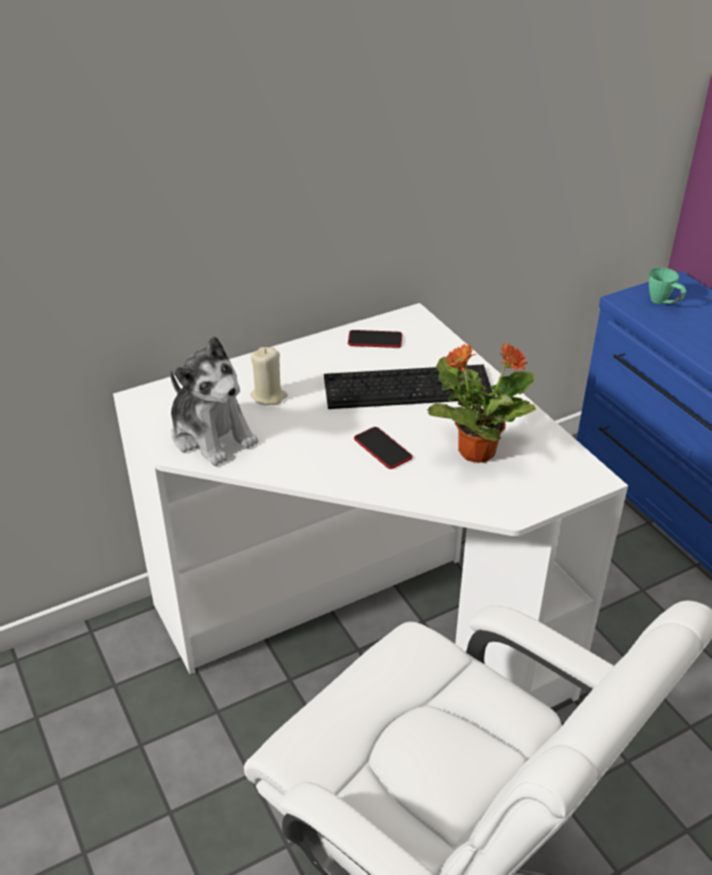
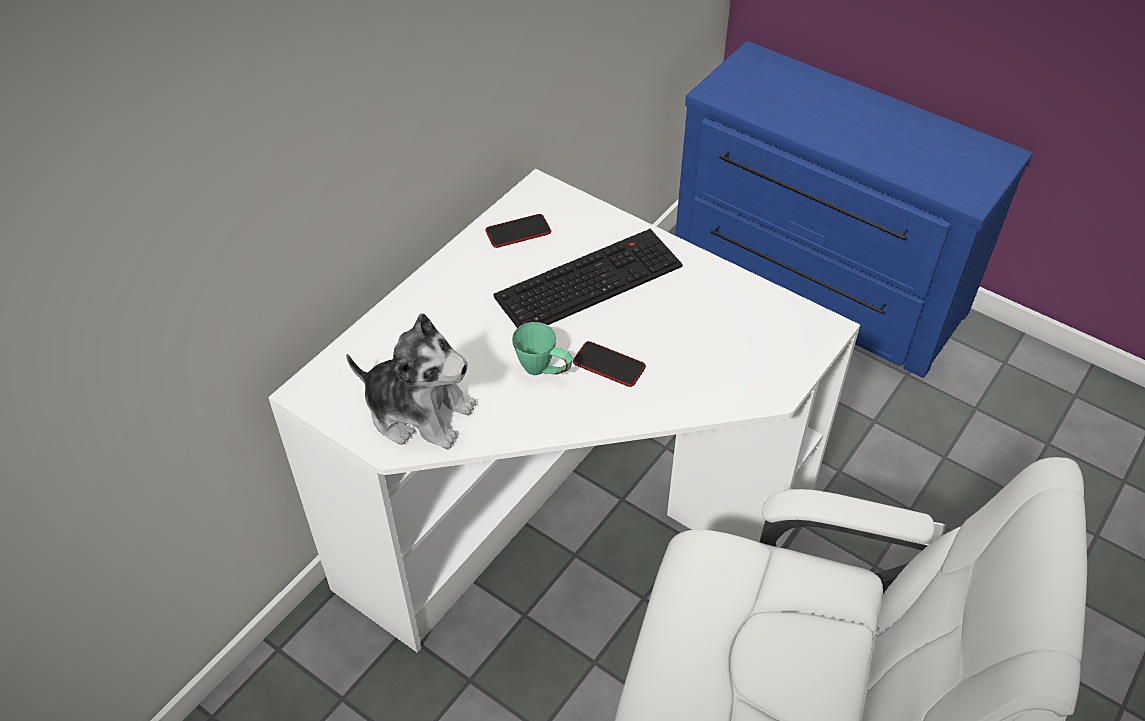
camera: 25 degrees left, 10 degrees up
beige candle [250,347,288,405] -> none
potted plant [428,343,536,463] -> none
green mug [649,268,686,304] -> green mug moved to [512,322,573,375]

